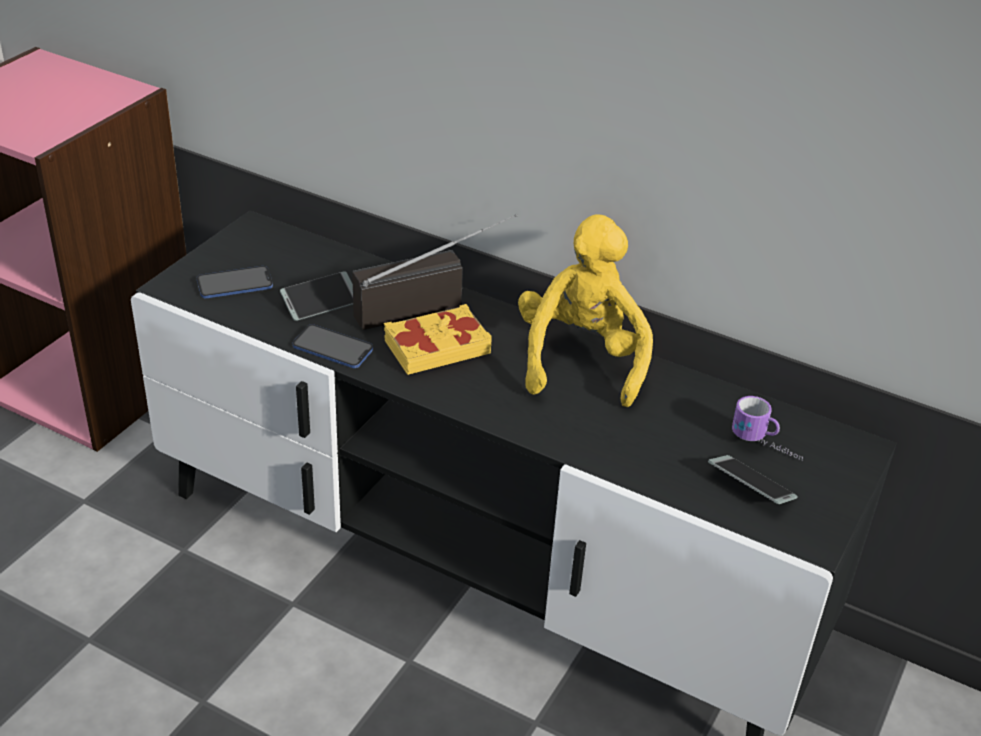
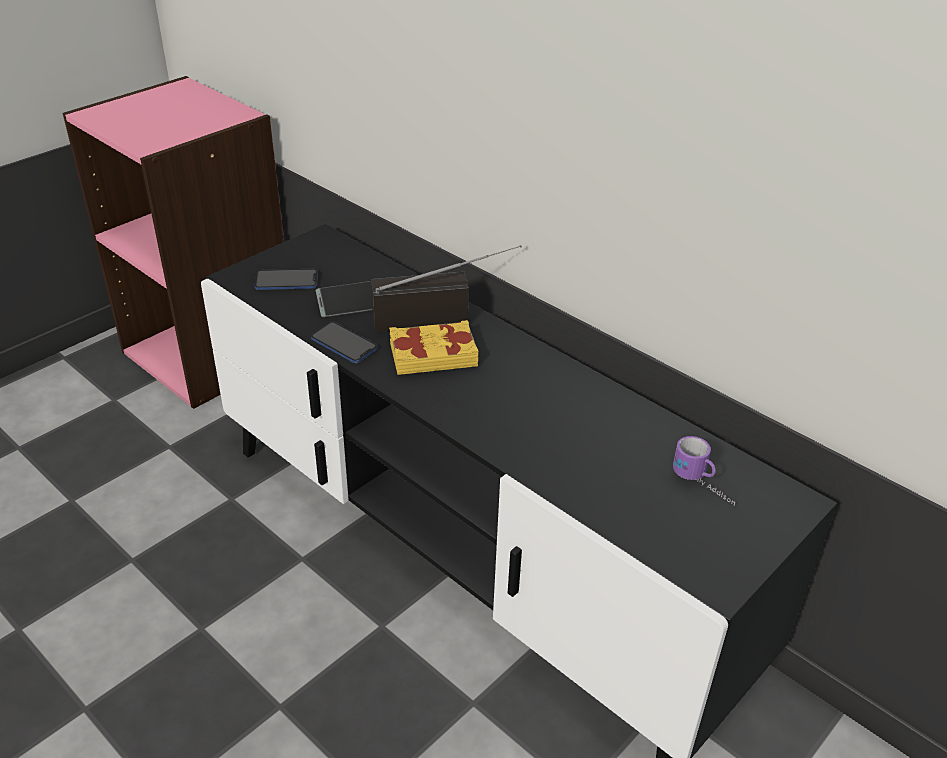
camera: 15 degrees right, 0 degrees up
yellow plush toy [518,214,653,407] -> none
phone [708,455,797,504] -> none

